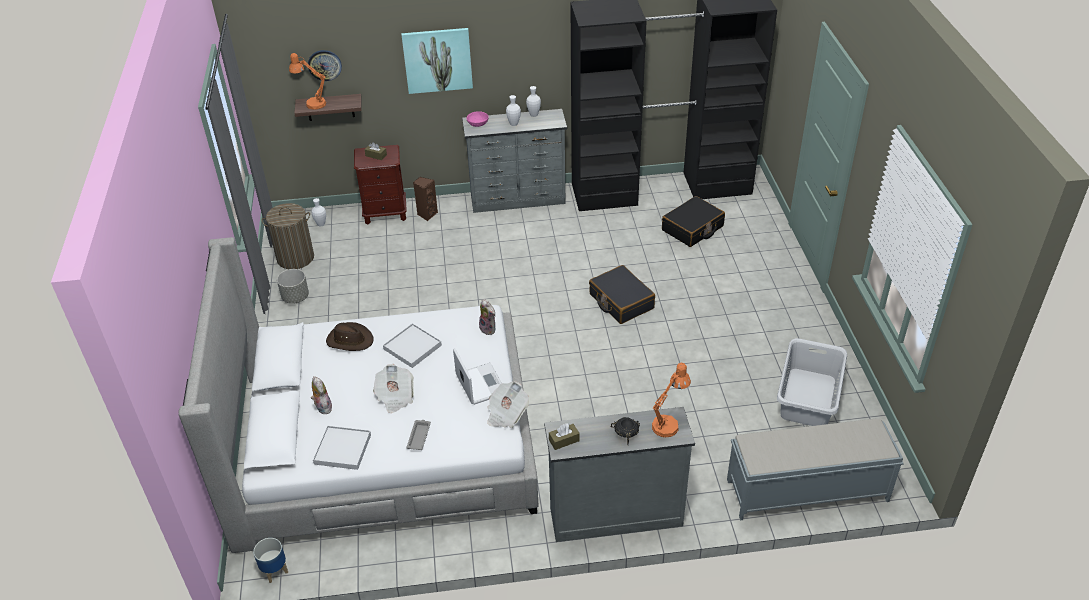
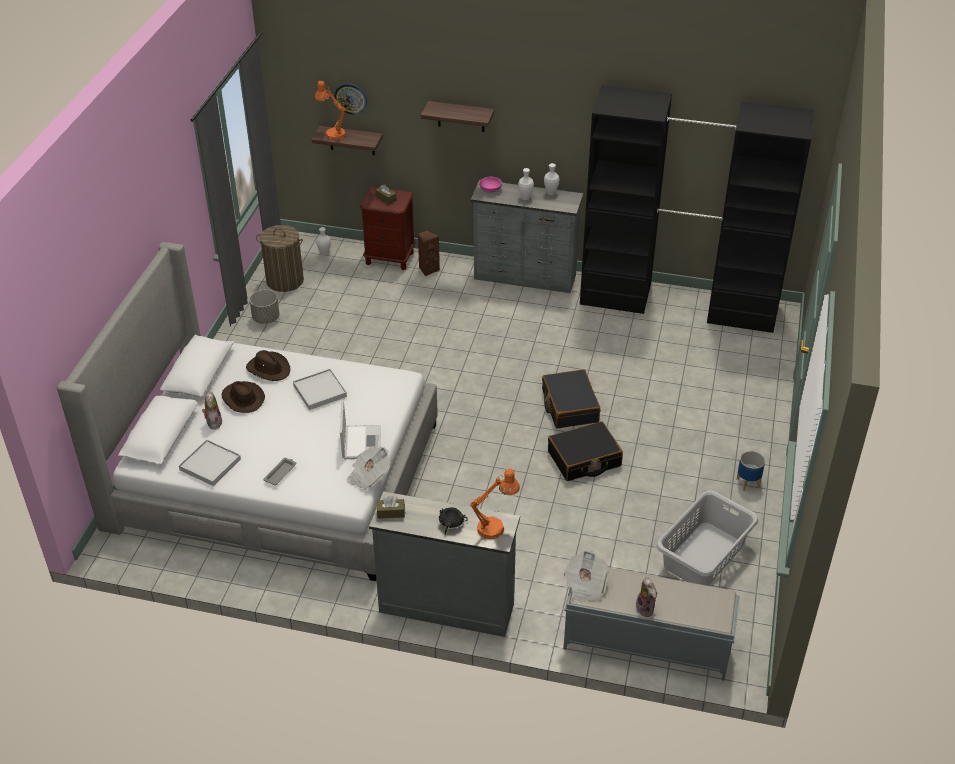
camera: 20 degrees right, 0 degrees up
planter [253,538,288,583] -> planter moved to [737,451,765,491]
newspaper [373,364,414,413] -> newspaper moved to [564,550,610,603]
picture [401,28,473,94] -> shelf [421,101,494,132]
plush toy [479,299,495,335] -> plush toy moved to [636,577,657,617]
black suitcase [662,196,725,247] -> black suitcase moved to [548,422,623,481]
none -> brown hat [222,381,265,413]

